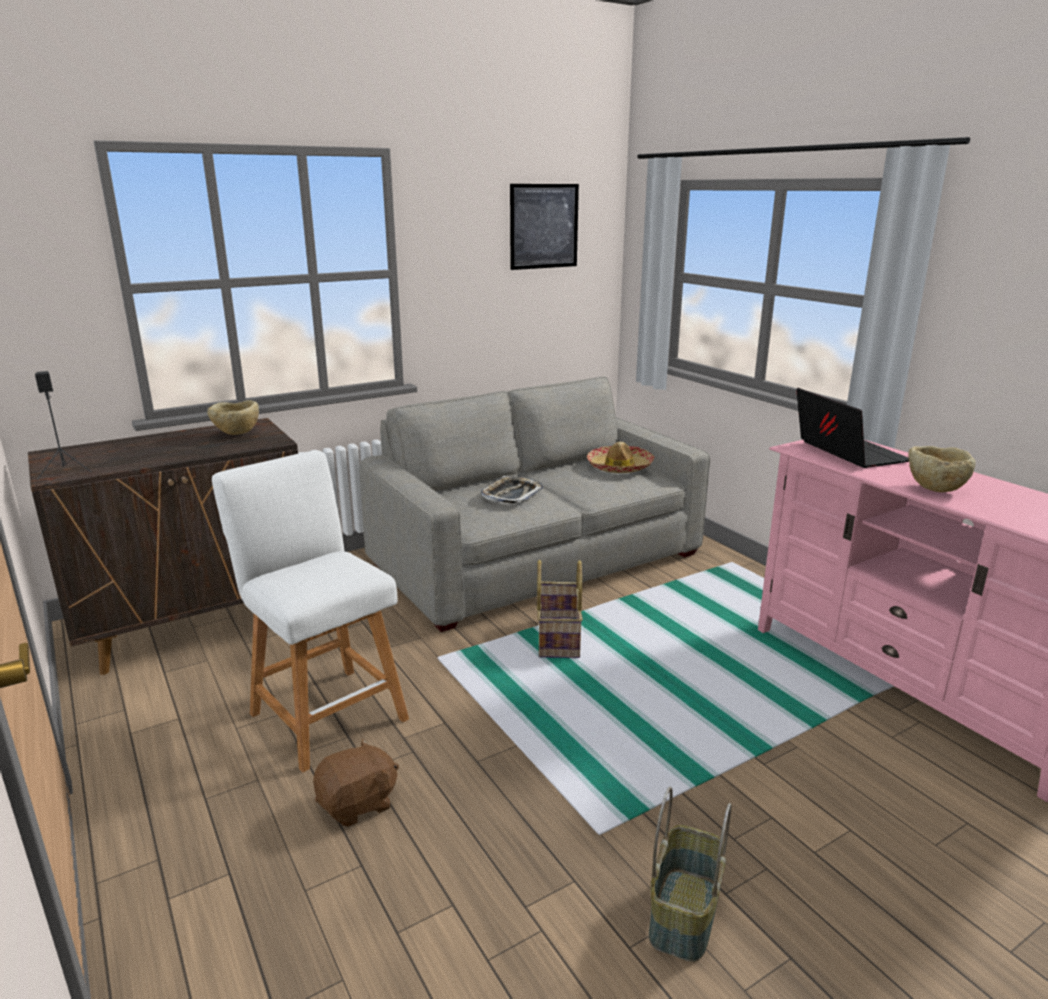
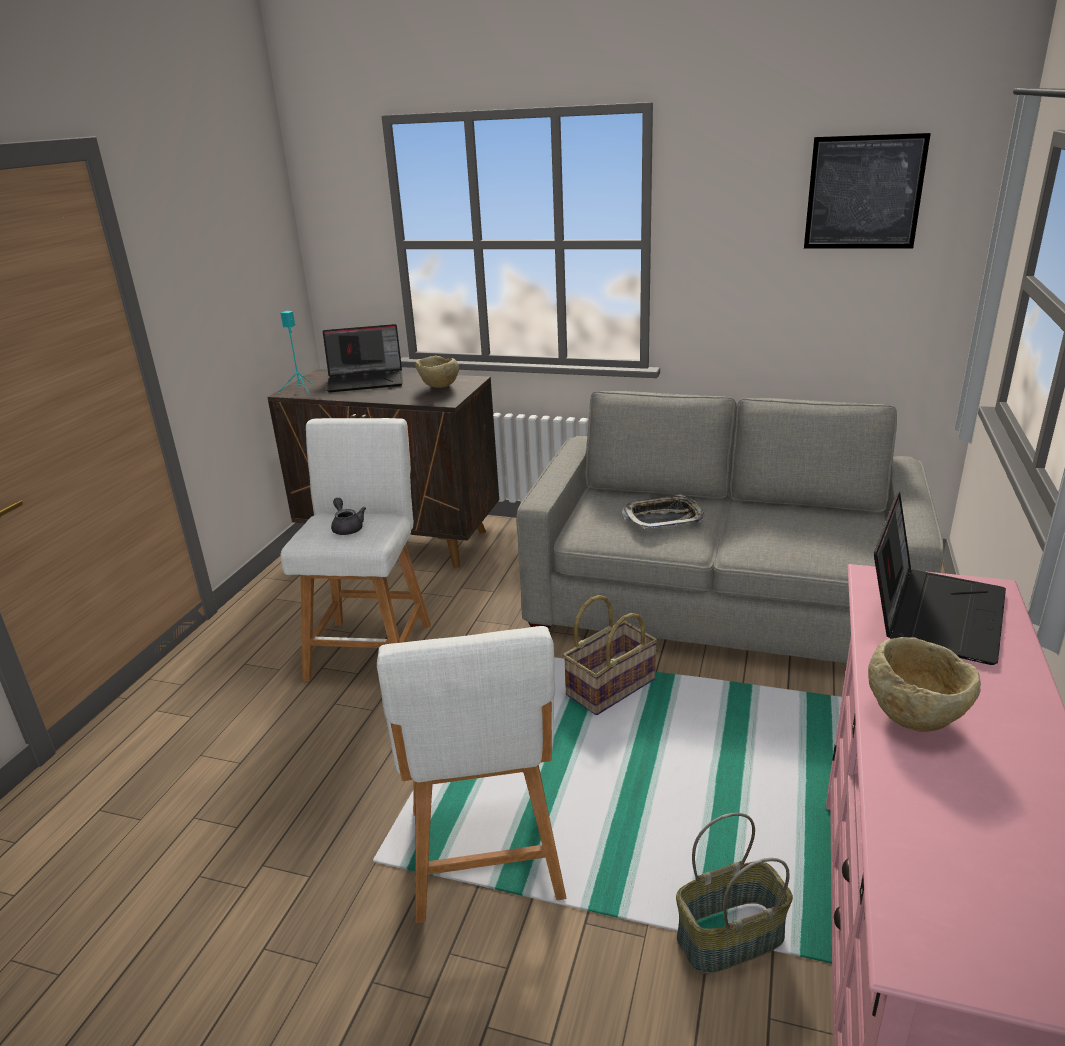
camera: 50 degrees right, 5 degrees up
black speaker [35,371,92,480] -> turquoise speaker [278,311,312,395]
brown plush toy [313,738,399,827] -> none
hat [587,442,655,473] -> none
basket [649,787,731,962] -> basket moved to [676,813,793,974]
none -> laptop [323,324,403,392]
none -> grey teapot [331,498,366,535]
none -> white stool [377,626,566,923]

